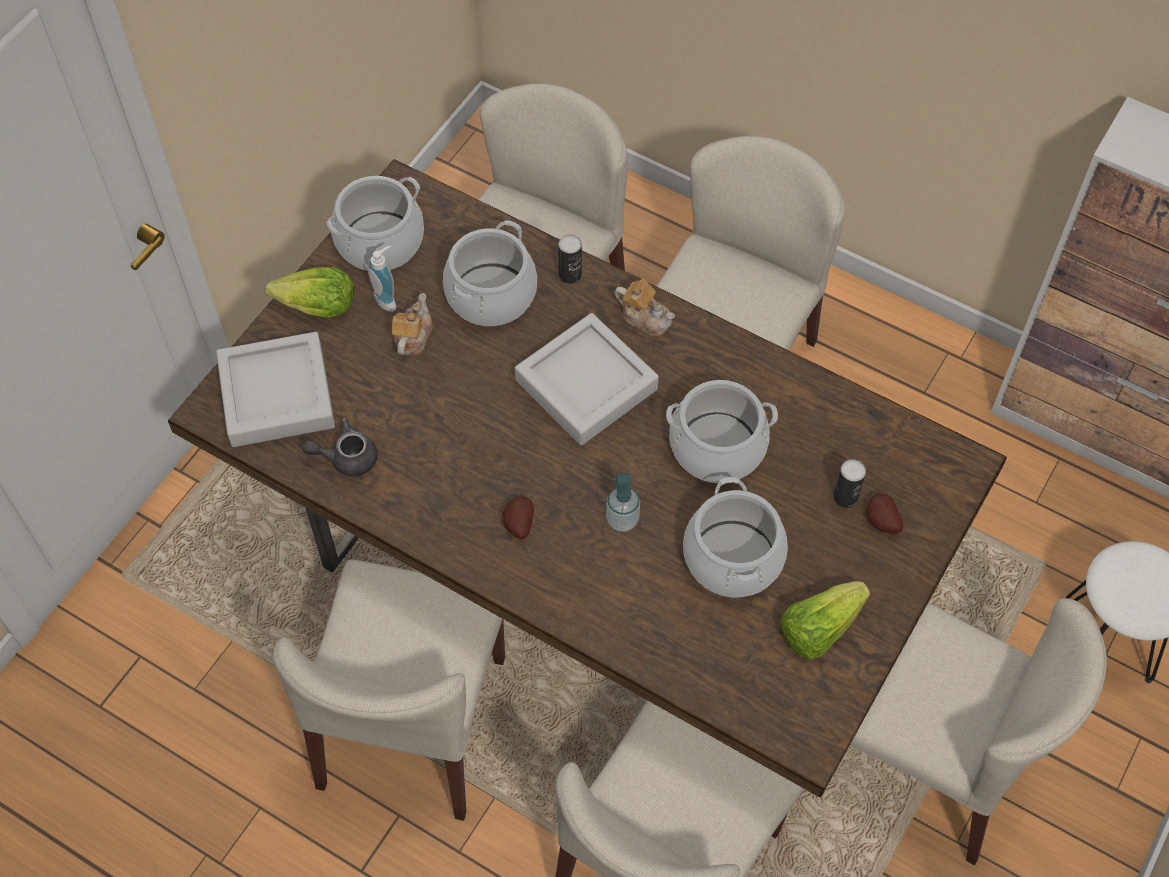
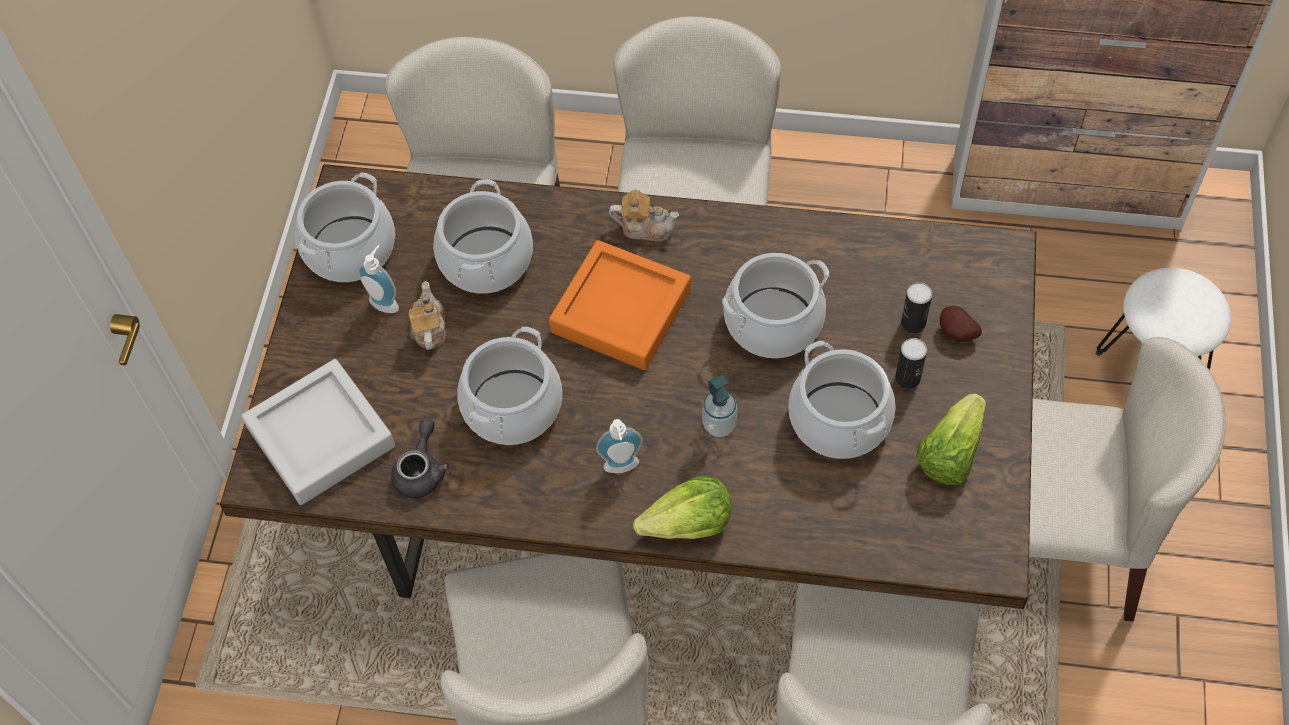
camera: 20 degrees left, 0 degrees up
lettuce [266,267,354,317] -> lettuce moved to [633,476,731,539]
grey teapot [302,417,378,476] -> grey teapot turned 135 degrees clockwise [391,418,450,498]
potato [503,496,534,539] -> soap dispenser [596,419,643,473]
grey tray [515,313,659,445] -> orange tray [549,240,691,370]
can [558,234,582,284] -> can moved to [895,338,927,389]
none -> cooking pot [457,327,562,445]

